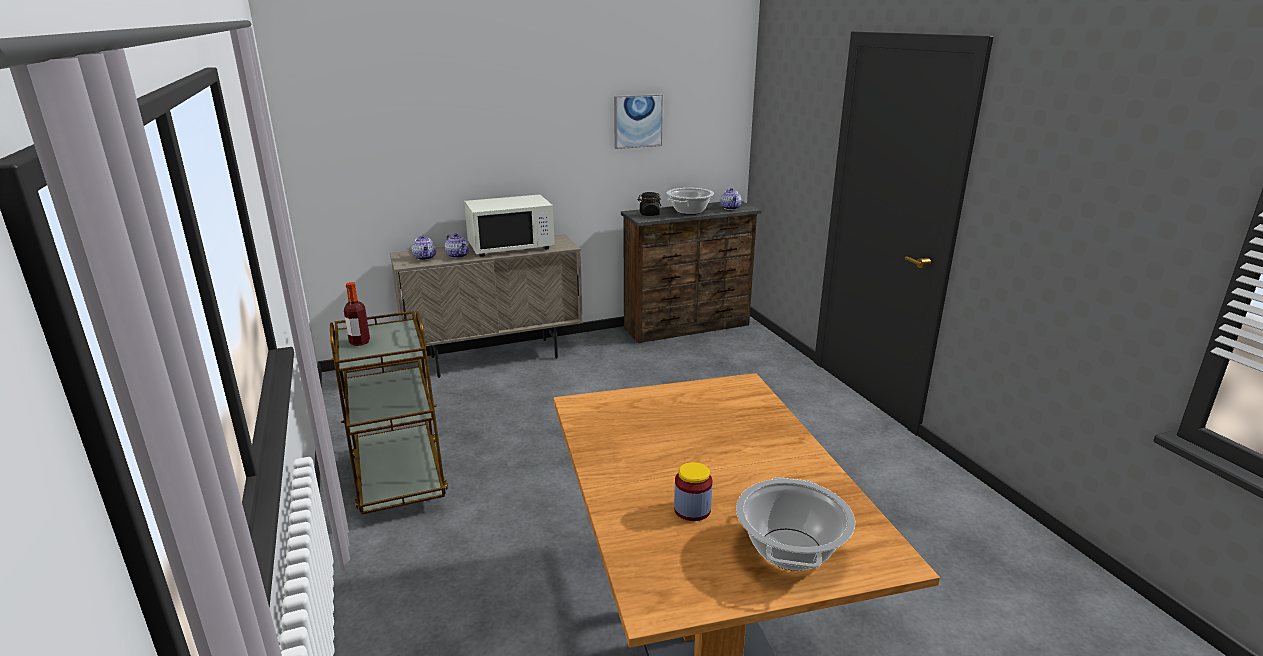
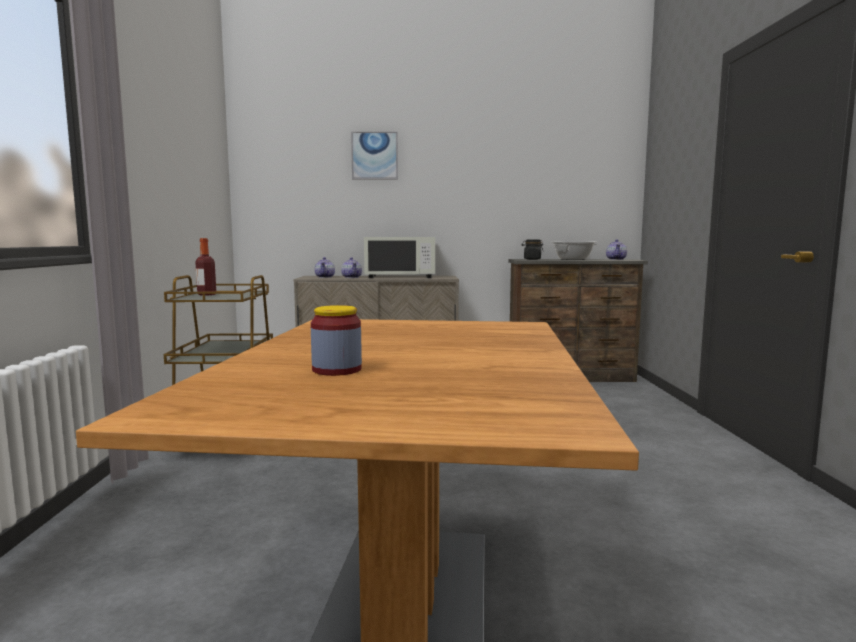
camera: 20 degrees right, 15 degrees down
picture [614,94,663,149] -> picture moved to [351,132,398,179]
cooking pot [736,477,855,571] -> none

